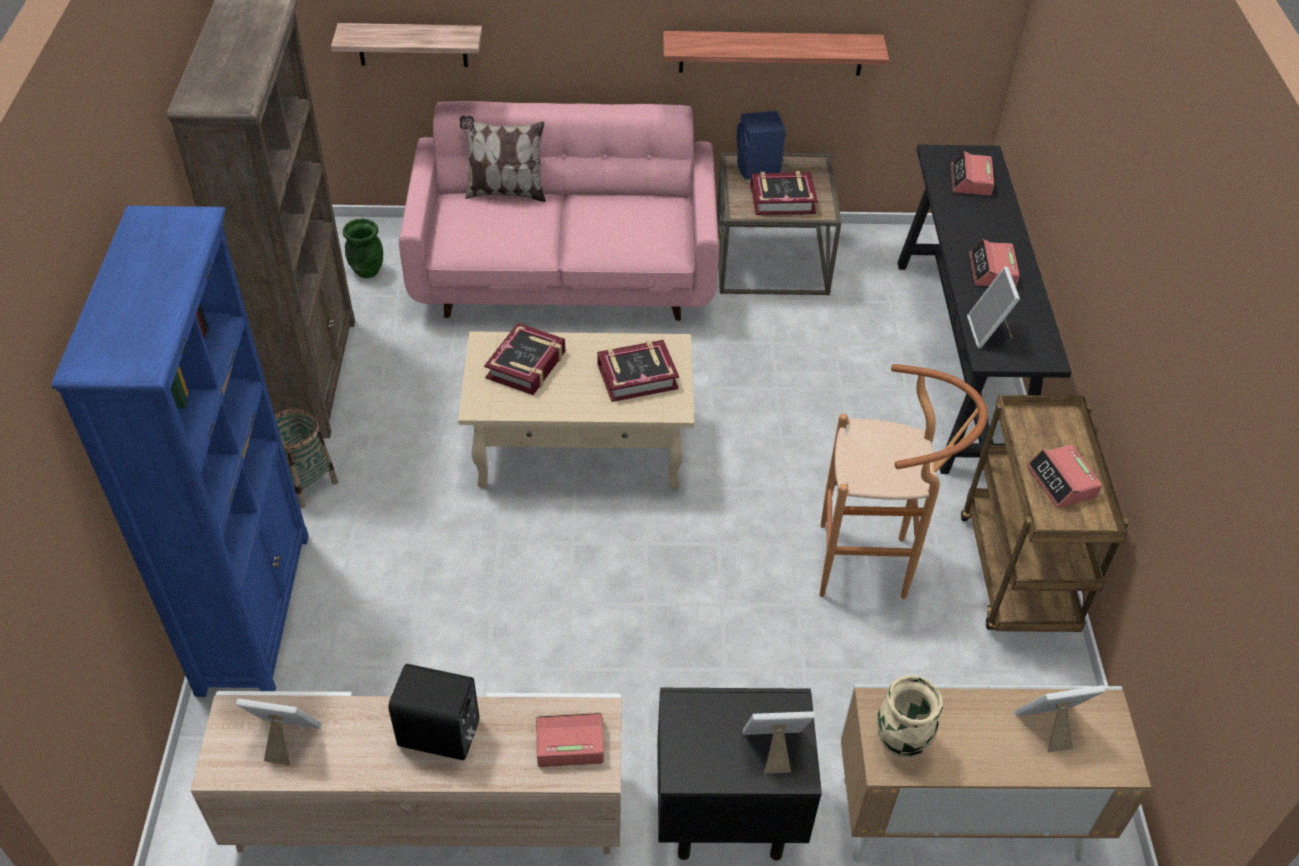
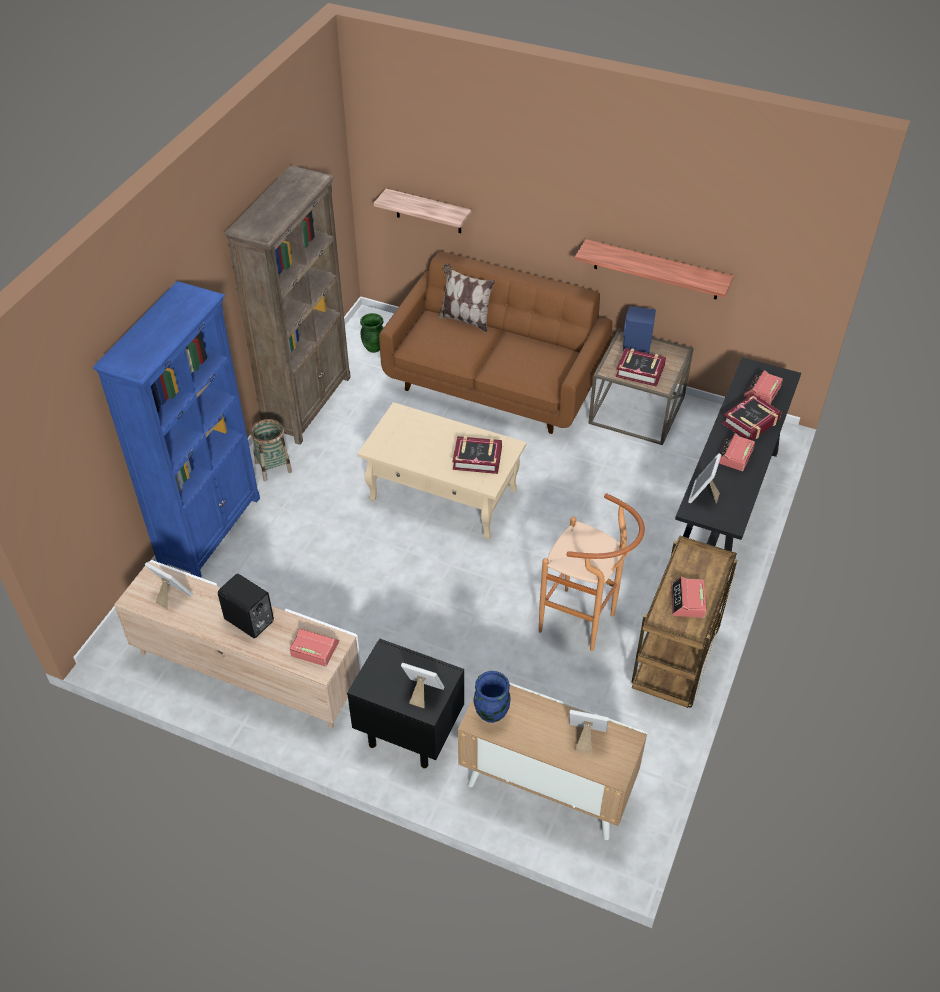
camera: 25 degrees right, 0 degrees up
pink sofa [399,101,719,321] -> brown sofa [379,251,613,434]
book [484,323,565,395] -> book moved to [722,394,782,440]
beige vase [877,675,943,758] -> blue vase [474,671,511,723]

